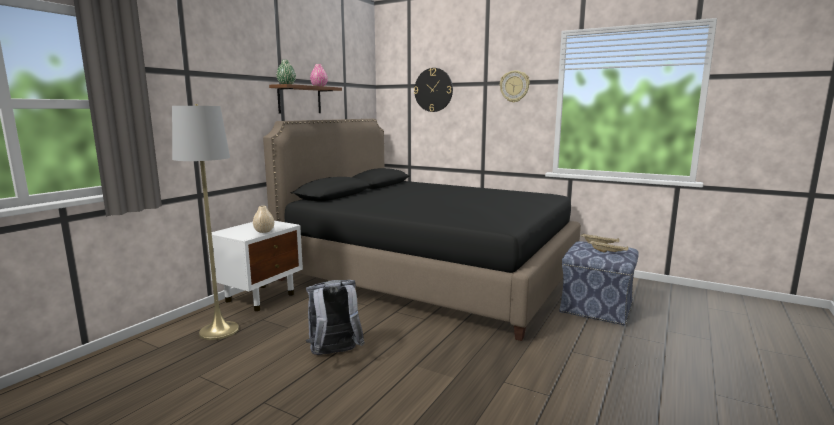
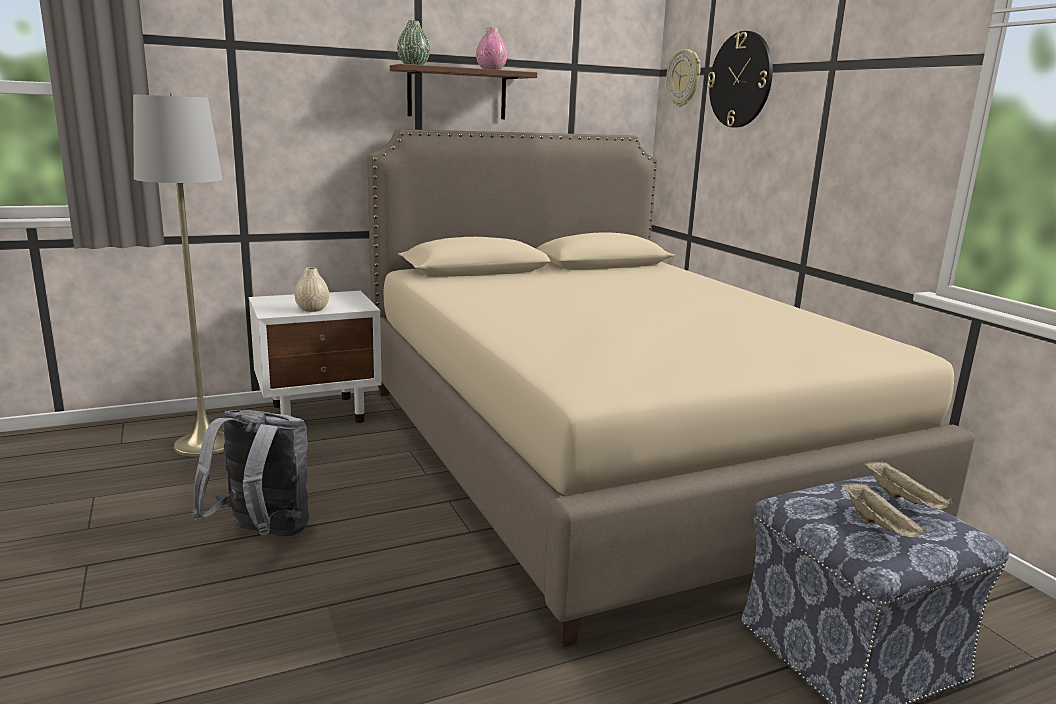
camera: 35 degrees right, 5 degrees up
black bed [263,119,581,341] -> beige bed [367,129,975,648]
wall clock [500,70,530,103] -> wall clock moved to [666,49,700,107]

